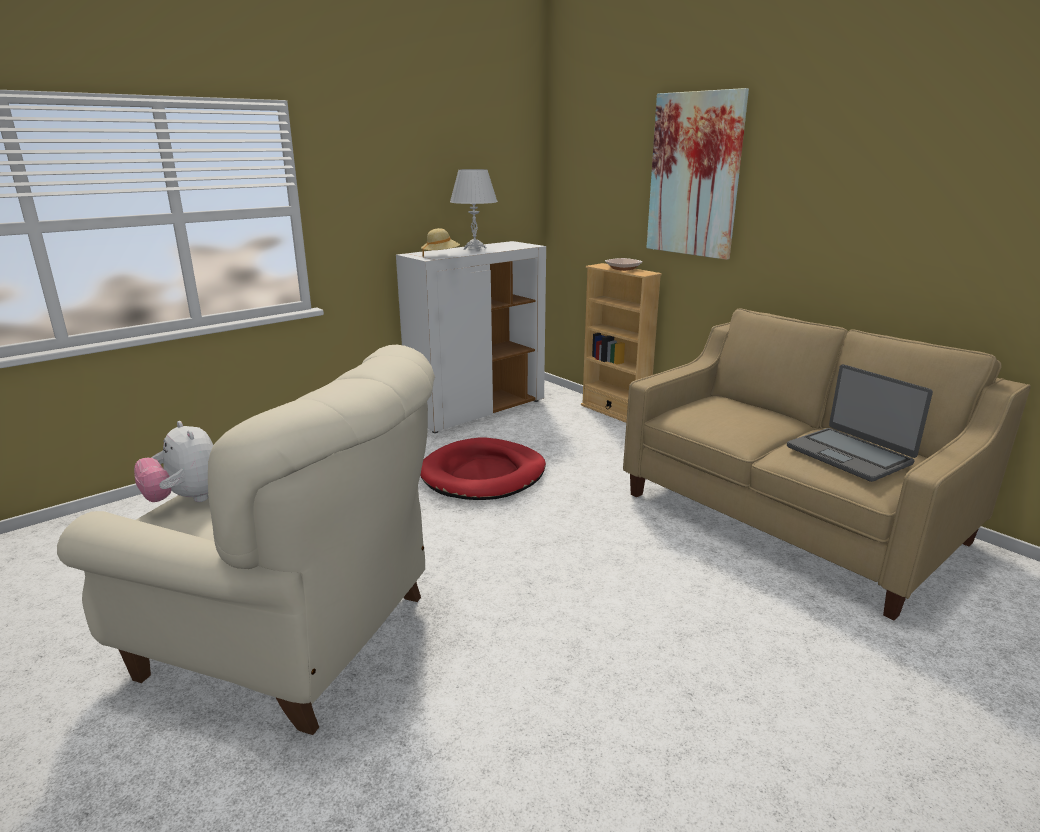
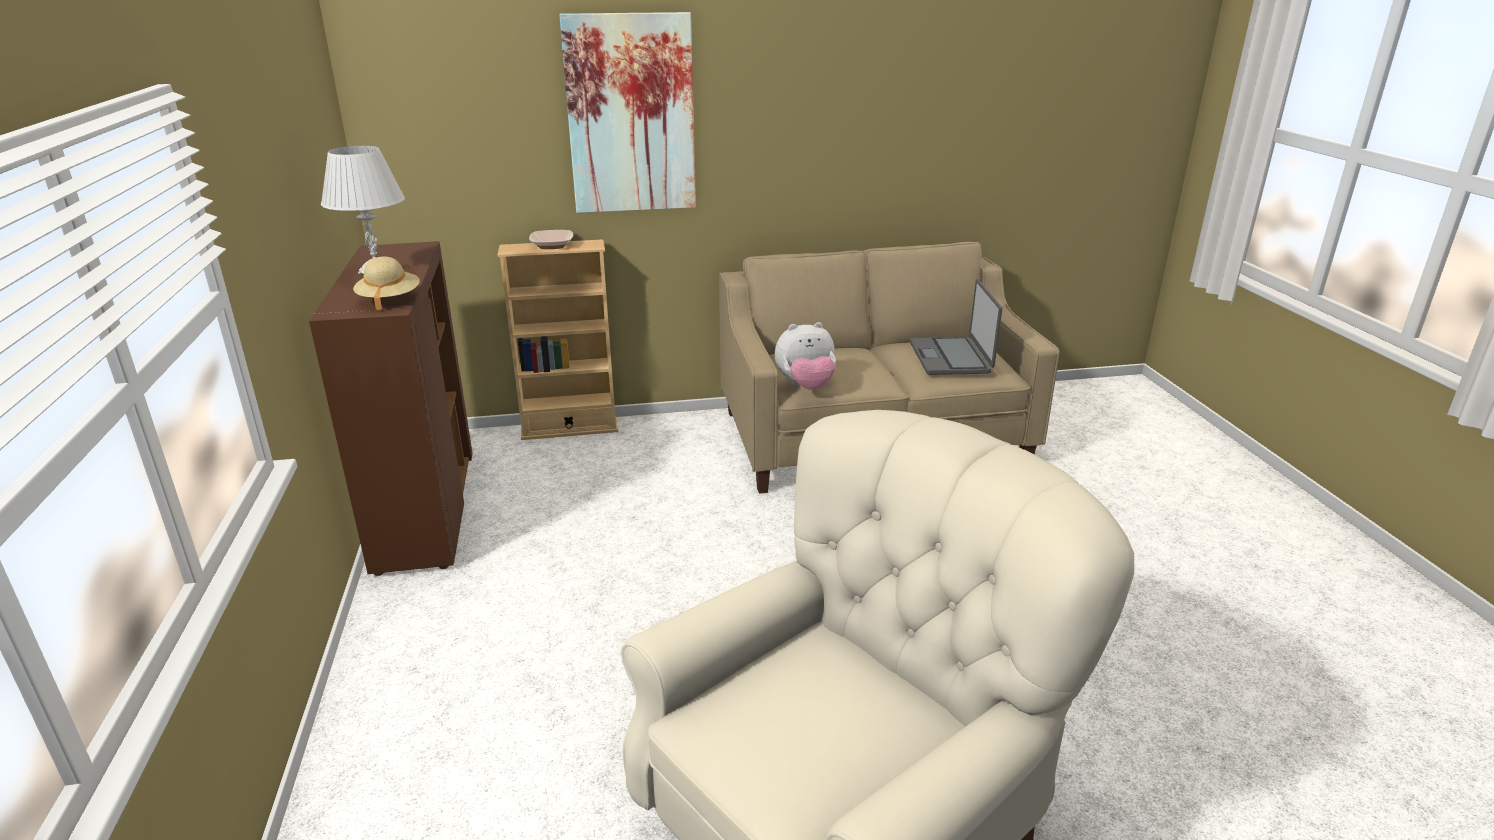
camera: 60 degrees left, 5 degrees up
plush toy [134,421,213,502] -> plush toy moved to [775,322,836,390]
white cabinet [396,241,546,433] -> brown cabinet [309,241,473,576]
red dog bed [420,438,546,500] -> none
laptop [787,364,933,482] -> laptop turned 90 degrees clockwise [910,279,1002,375]

